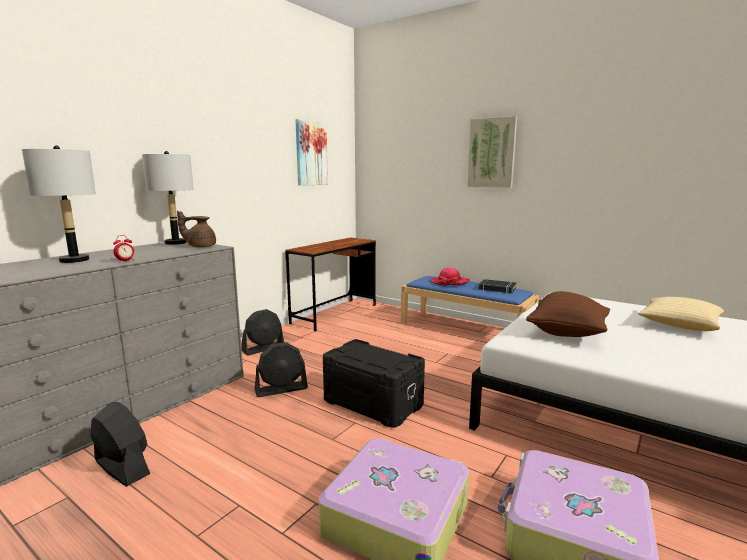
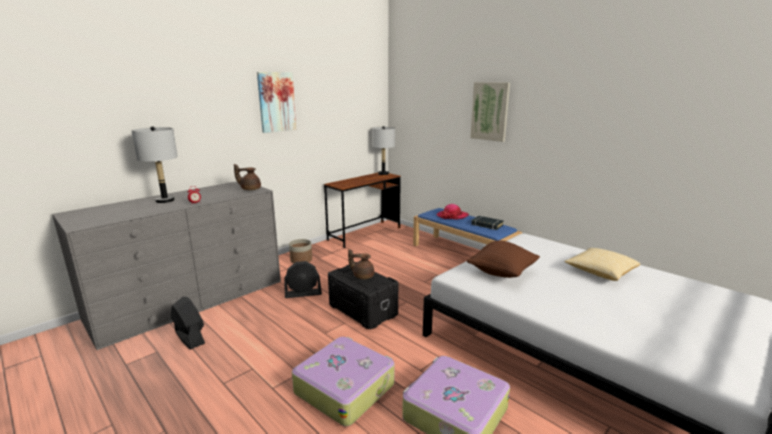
camera: 10 degrees right, 5 degrees up
grey table lamp [142,151,194,245] -> grey table lamp moved to [372,126,395,175]
black fan [241,309,284,355] -> planter [289,239,312,263]
picture [295,119,328,186] -> picture moved to [257,72,296,133]
none -> brown teapot [348,249,374,279]

